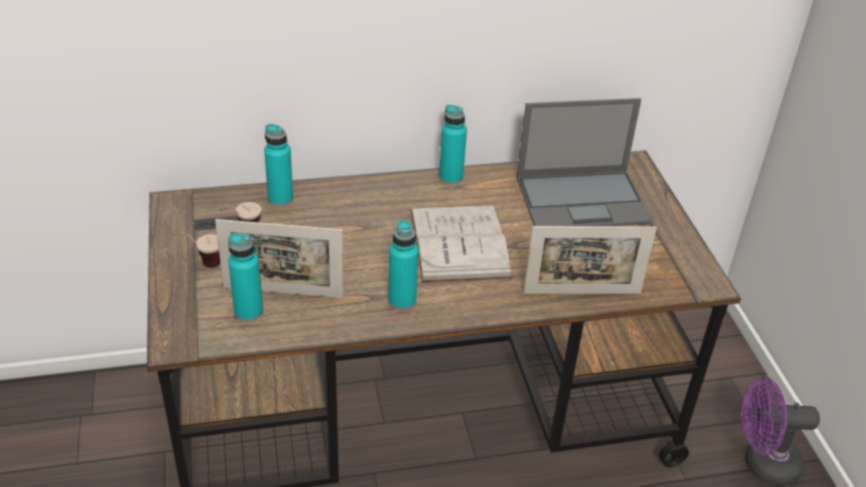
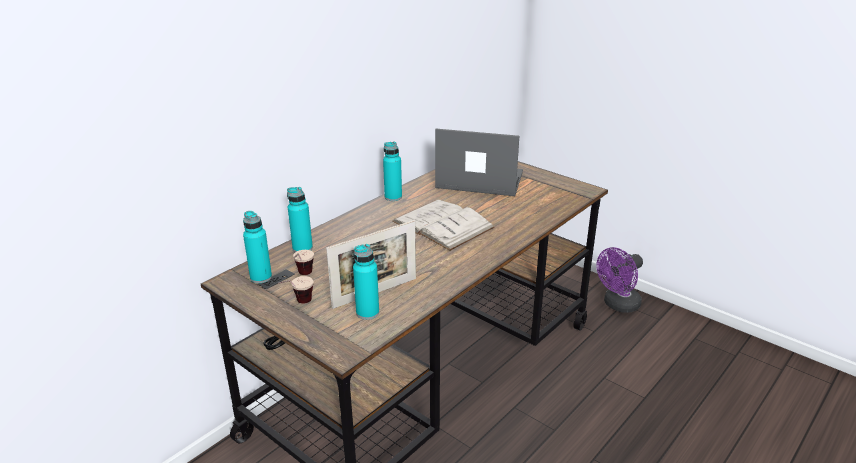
camera: 35 degrees left, 10 degrees down
turquoise bottle [388,220,419,310] -> turquoise bottle moved to [243,211,272,283]
laptop [517,98,652,226] -> laptop turned 120 degrees counterclockwise [435,129,523,196]
picture frame [523,226,657,294] -> none

